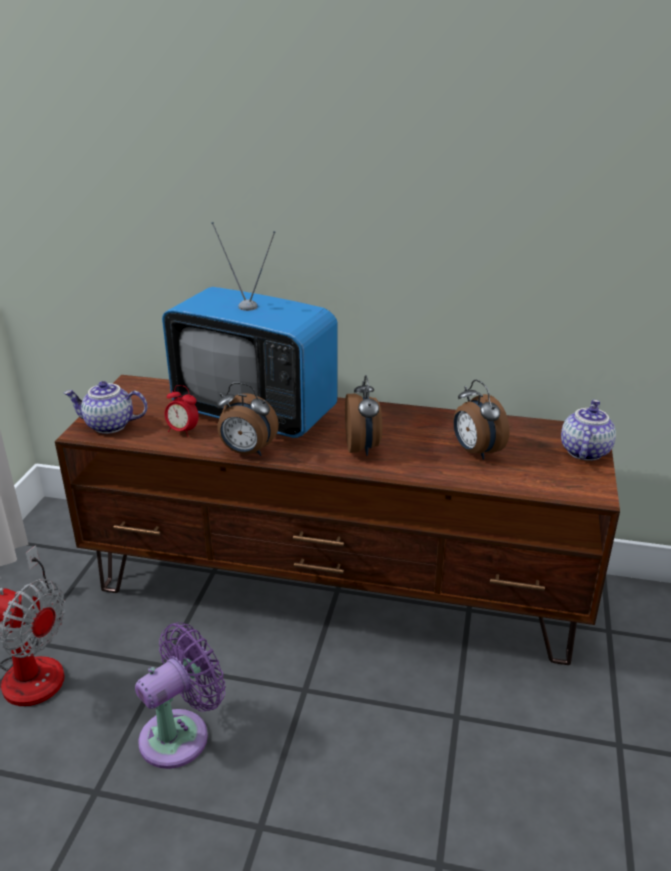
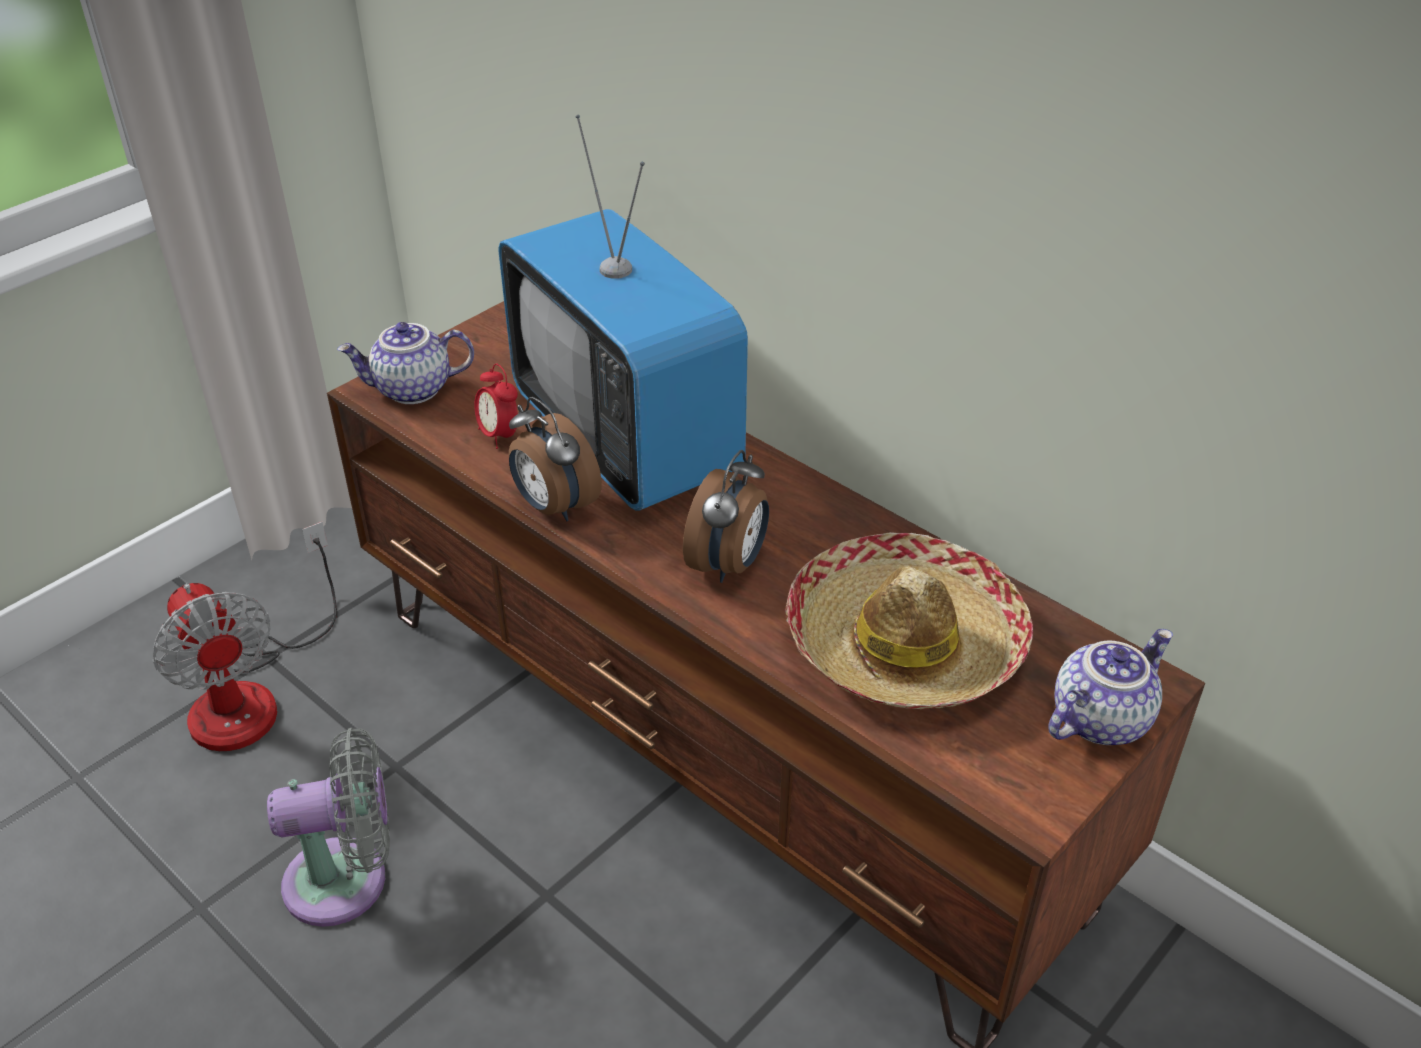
camera: 30 degrees right, 10 degrees up
teapot [64,381,147,434] -> teapot turned 45 degrees counterclockwise [337,322,474,404]
purple fan [135,622,225,769] -> grey fan [267,728,390,927]
alarm clock [453,380,510,460] -> hat [785,532,1033,709]

